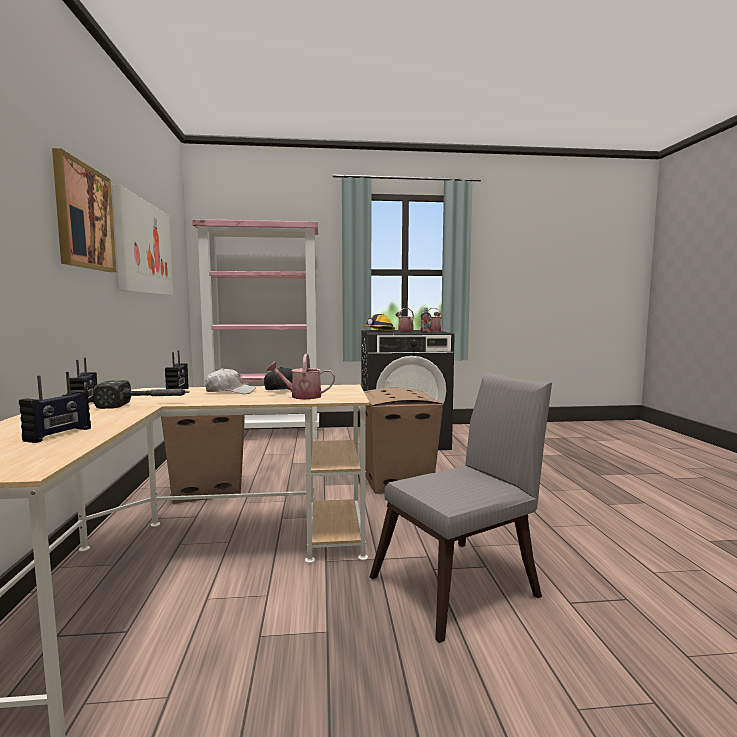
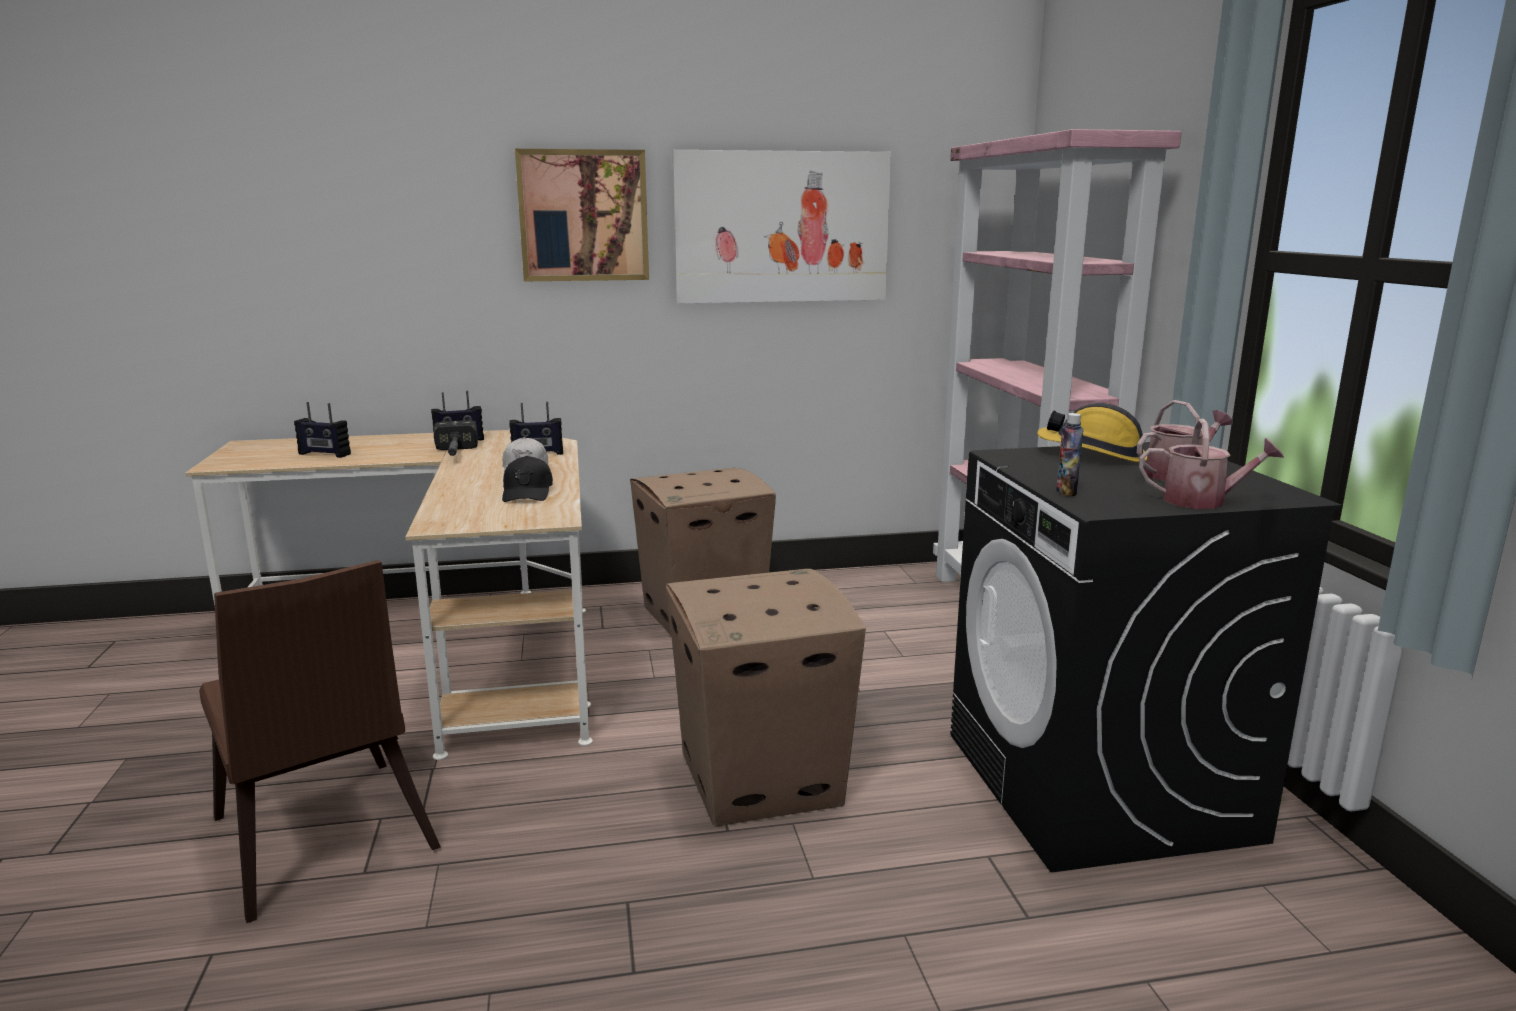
camera: 85 degrees right, 10 degrees up
watering can [266,353,335,399] -> none
grey chair [370,372,552,643] -> brown chair [199,560,441,923]

